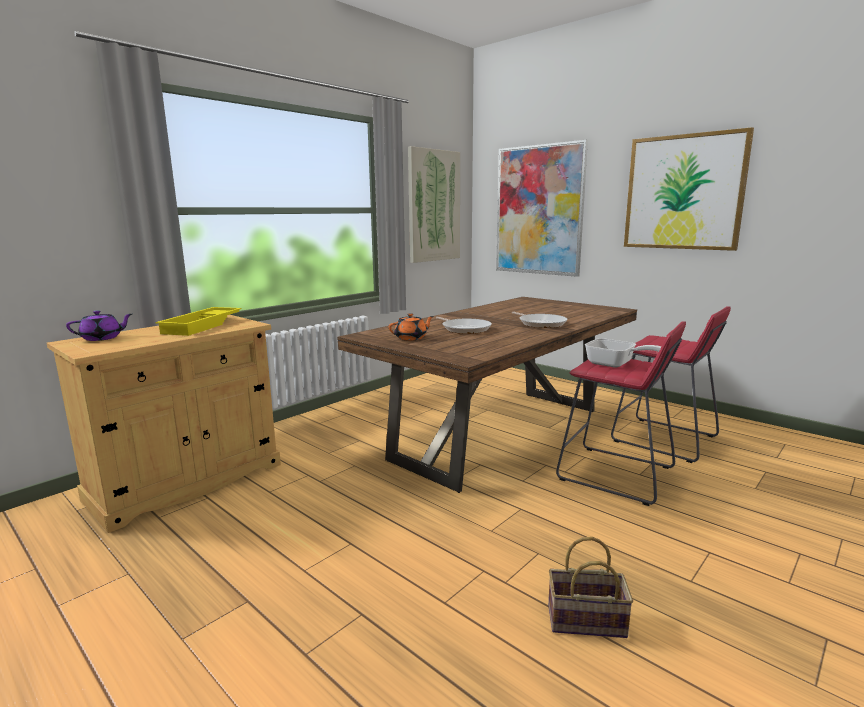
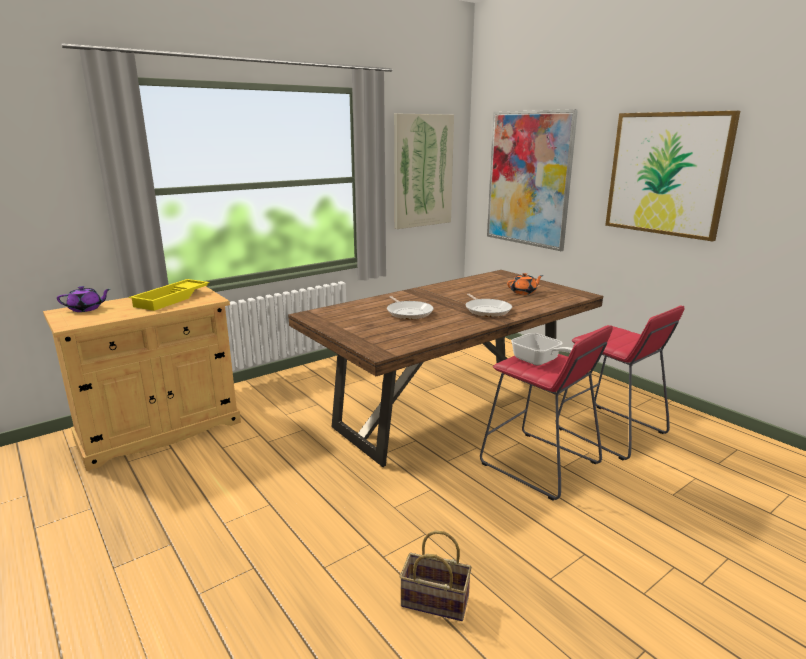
camera: 10 degrees right, 5 degrees up
orange teapot [389,313,434,341] -> orange teapot moved to [507,273,543,295]

